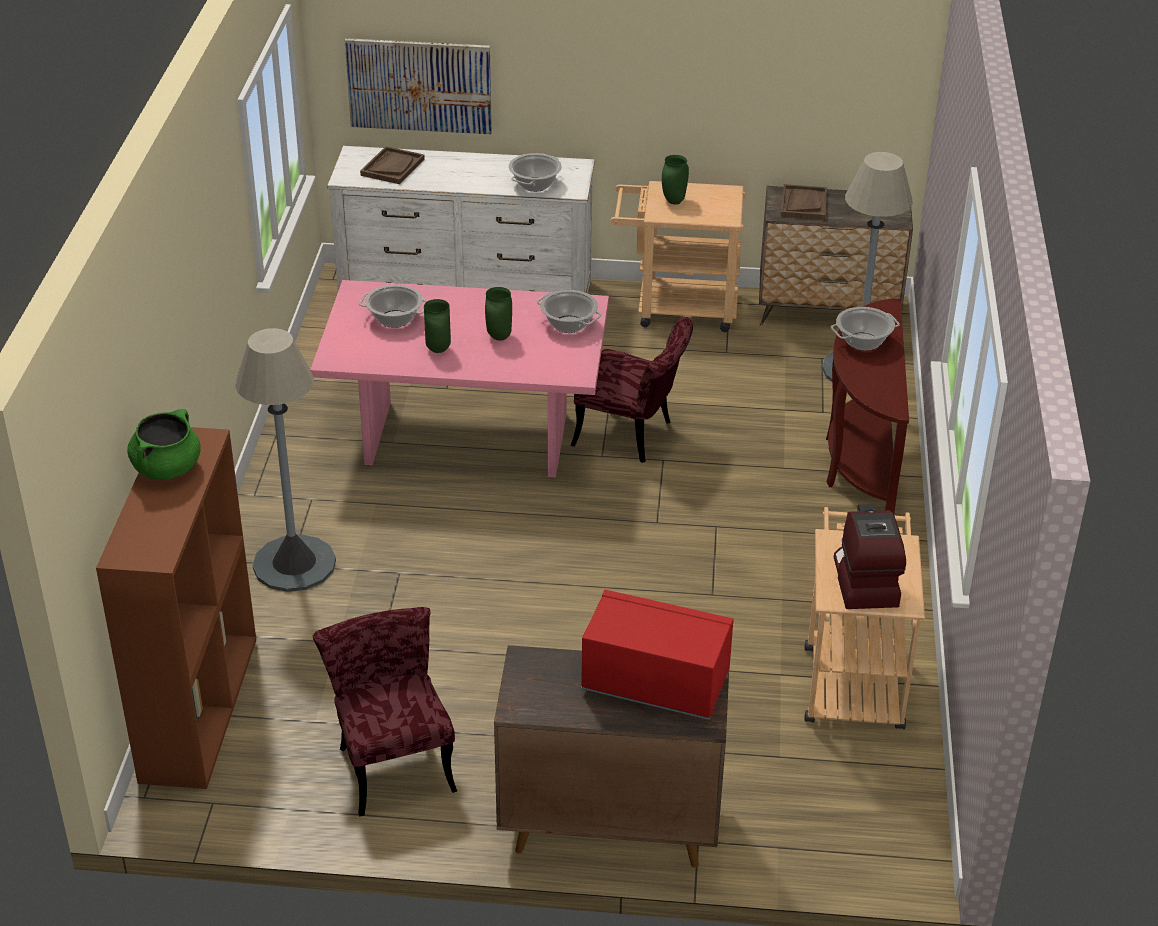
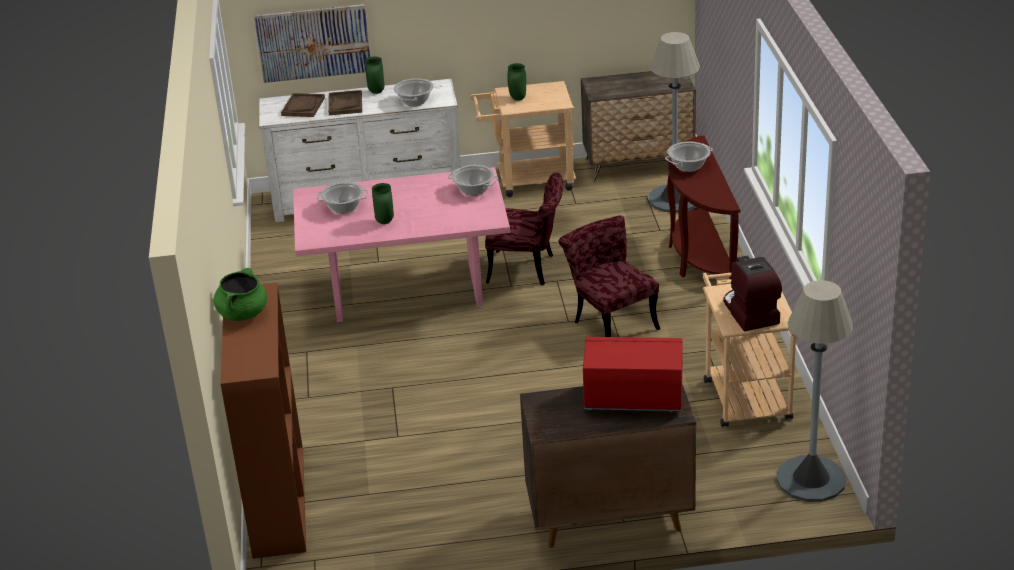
camera: 10 degrees left, 5 degrees down
grey floor lamp [235,328,336,592] -> grey floor lamp moved to [776,280,853,502]
red chair [313,607,457,816] -> red chair moved to [559,216,660,337]
green vase [485,287,512,340] -> green vase moved to [365,57,384,94]
brown tray [781,184,827,220] -> brown tray moved to [328,90,362,115]

